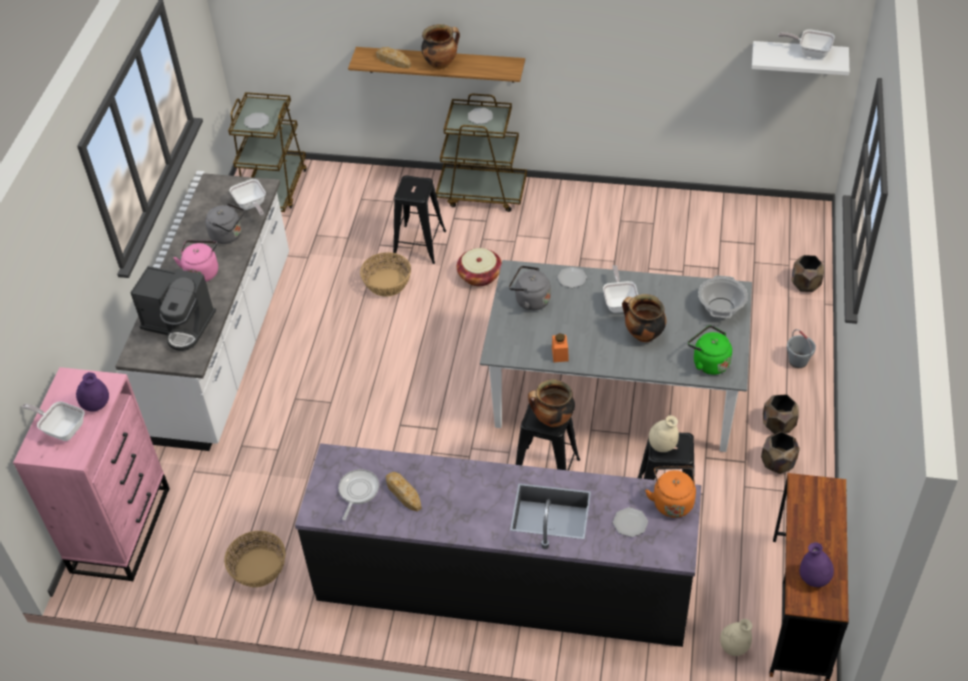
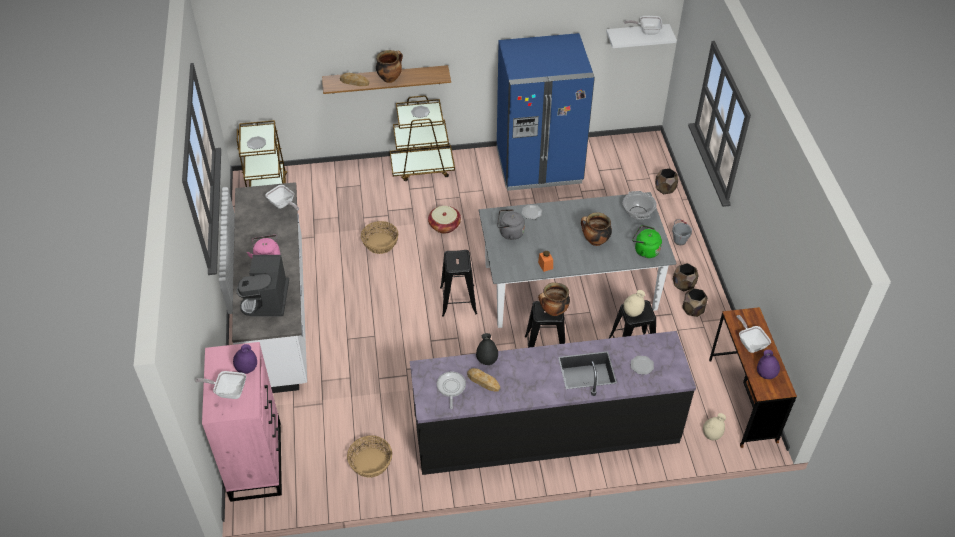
camera: 20 degrees left, 0 degrees up
coffee machine [130,266,216,351] -> coffee machine turned 90 degrees clockwise [236,255,289,316]
grey kettle [205,203,245,244] -> none
black stool [392,175,446,264] -> black stool moved to [440,250,477,317]
frying pan [603,265,638,313] -> frying pan moved to [736,315,771,353]
orange kettle [645,466,696,518] -> none
none -> black vase [476,333,498,365]
none -> blue fridge [497,33,595,191]

